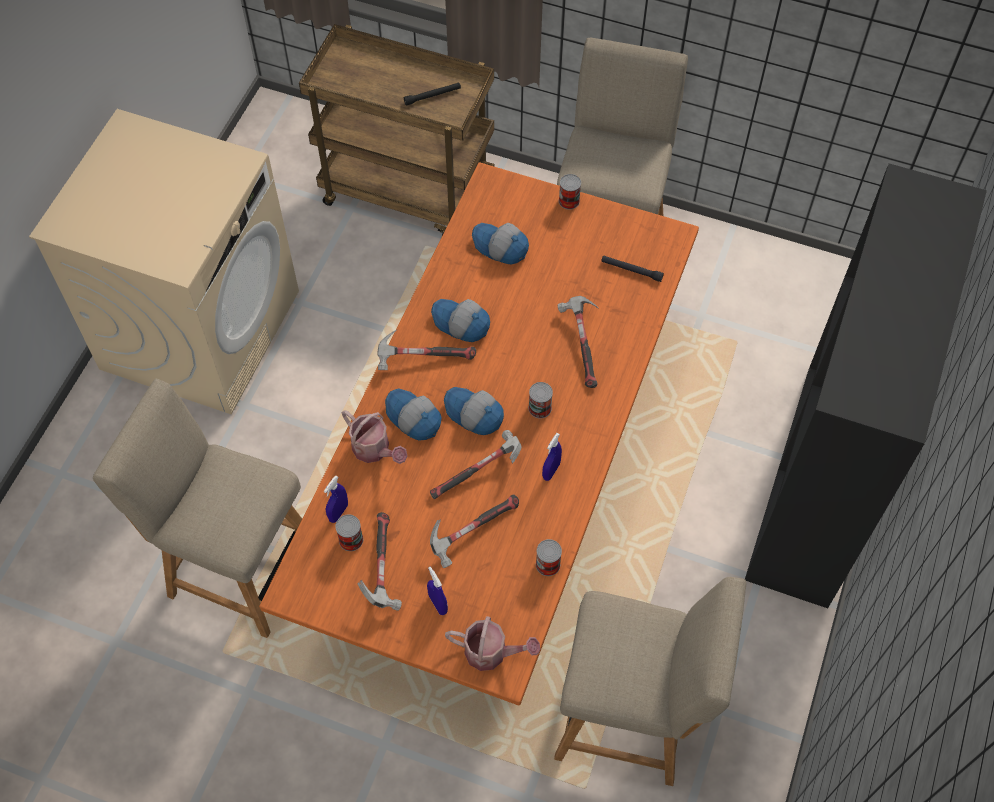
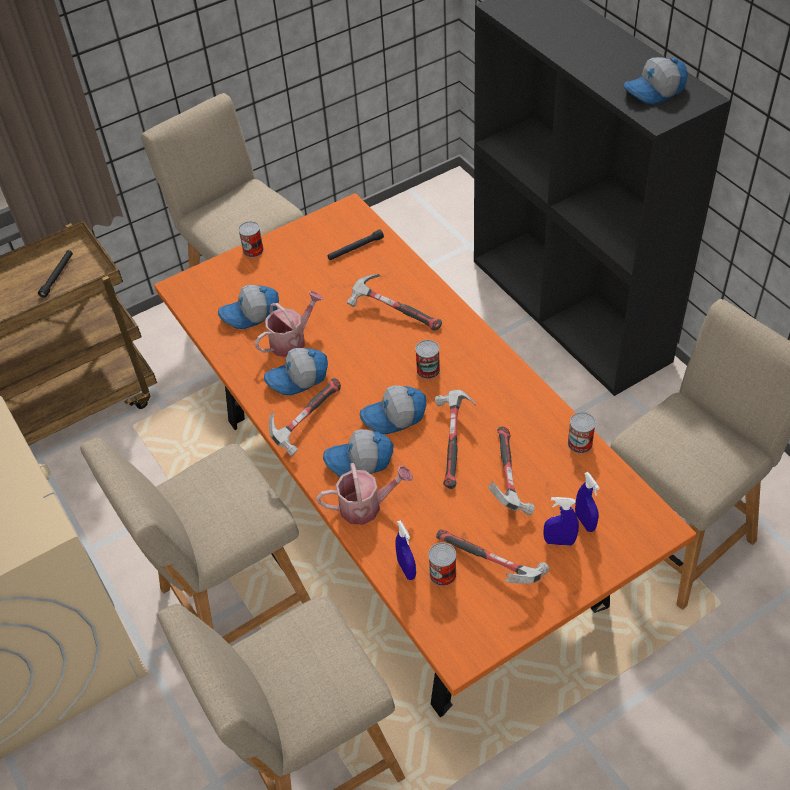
camera: 50 degrees left, 10 degrees down
watering can [445,616,540,671] -> watering can moved to [255,291,324,357]
blue spray bottle [542,433,562,481] -> blue spray bottle moved to [575,472,600,532]
none -> beige chair [80,437,311,643]
none -> cap [623,57,688,104]

